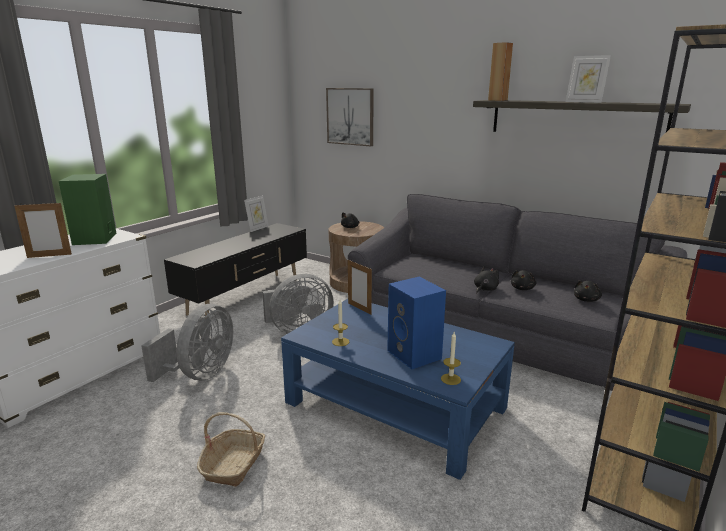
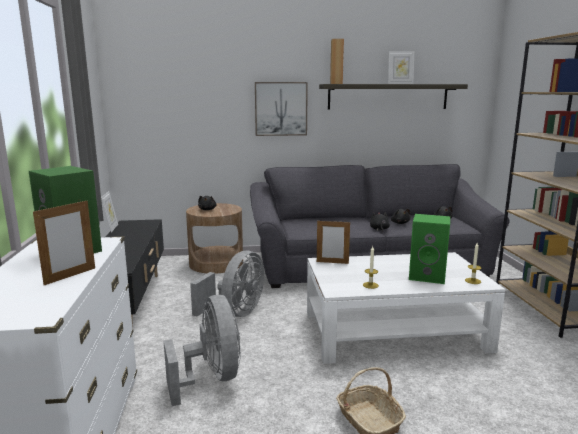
camera: 40 degrees left, 5 degrees down
blue coffee table [281,299,515,480] -> white coffee table [307,252,505,364]
picture [326,88,374,146] -> picture moved to [255,82,308,136]
blue speaker [387,277,446,369] -> green speaker [409,214,450,284]

